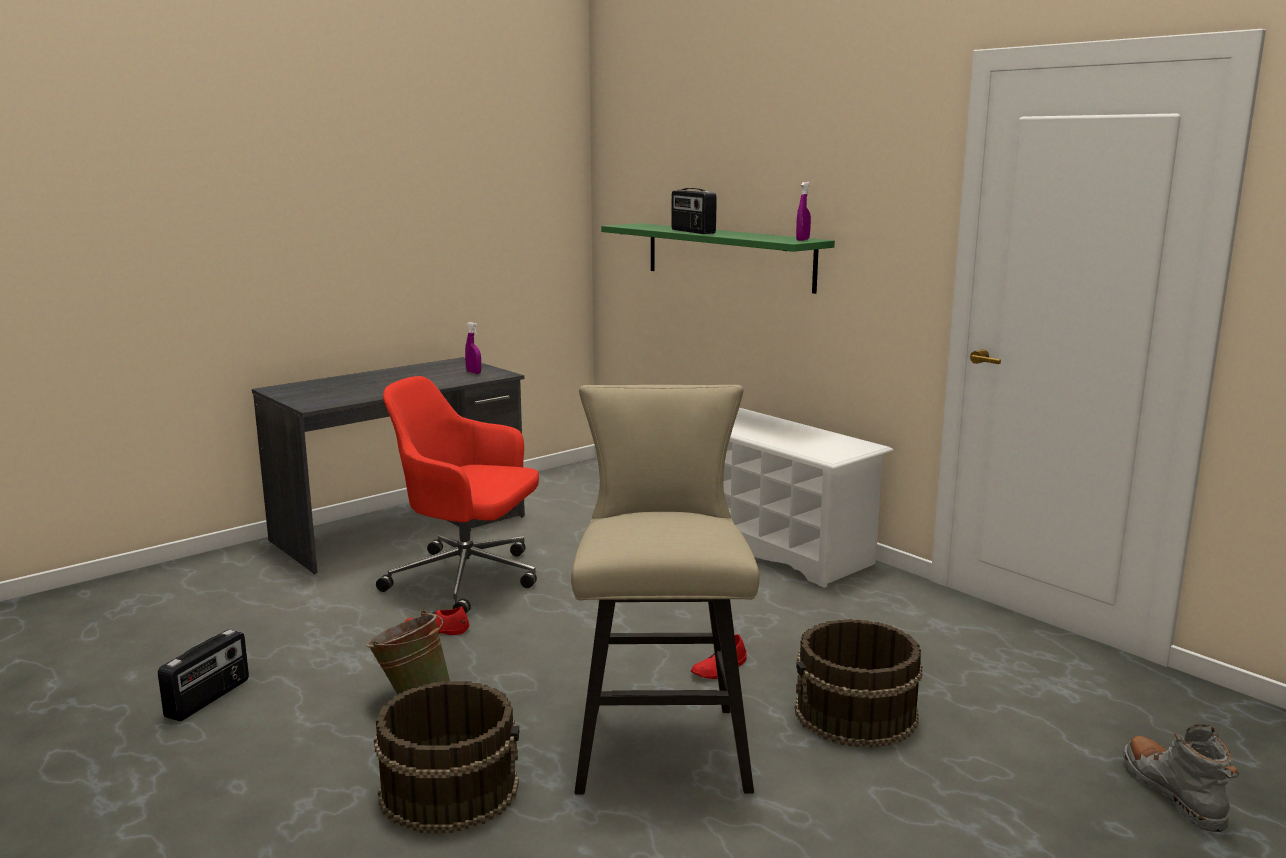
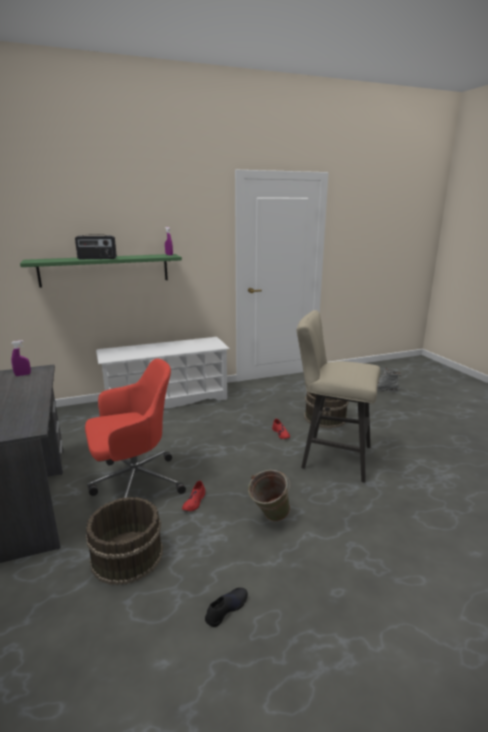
camera: 70 degrees left, 5 degrees up
radio [158,629,249,722] -> black shoe [205,588,248,627]
brown bucket [374,681,519,833] -> brown bucket moved to [86,497,163,585]
red office chair [376,376,539,613] -> red office chair turned 150 degrees counterclockwise [85,358,186,498]

